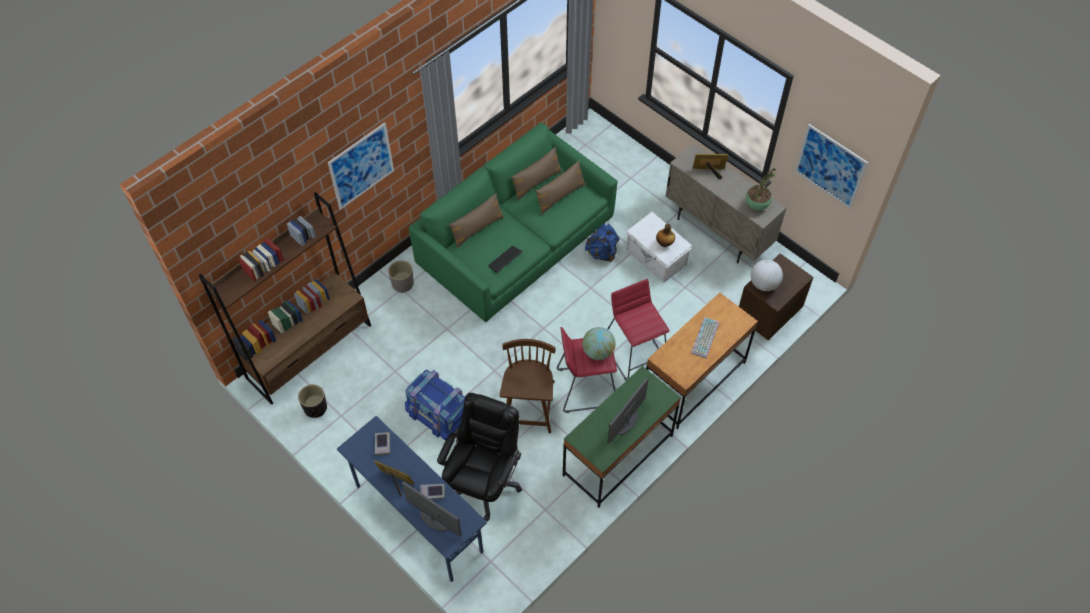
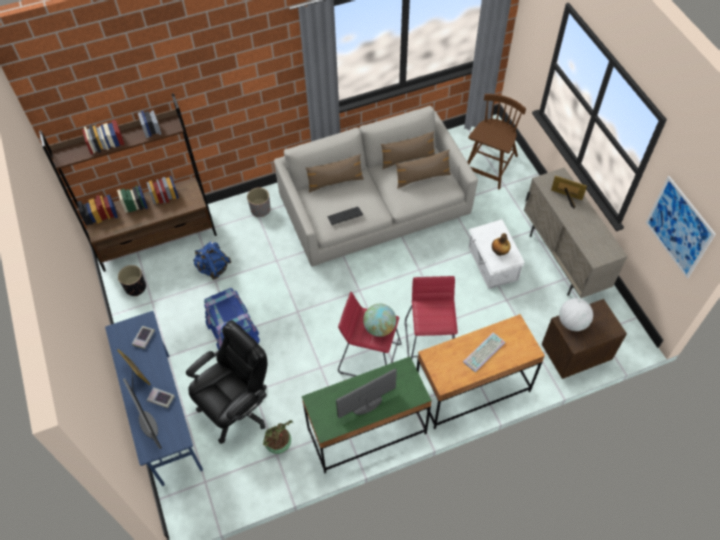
camera: 25 degrees right, 0 degrees up
picture [328,123,394,210] -> none
green sofa [409,123,618,322] -> grey sofa [274,106,478,267]
brown chair [499,339,555,434] -> brown chair moved to [468,94,526,190]
blue backpack [585,223,619,262] -> blue backpack moved to [193,241,231,280]
potted plant [746,168,777,211] -> potted plant moved to [263,420,294,454]

